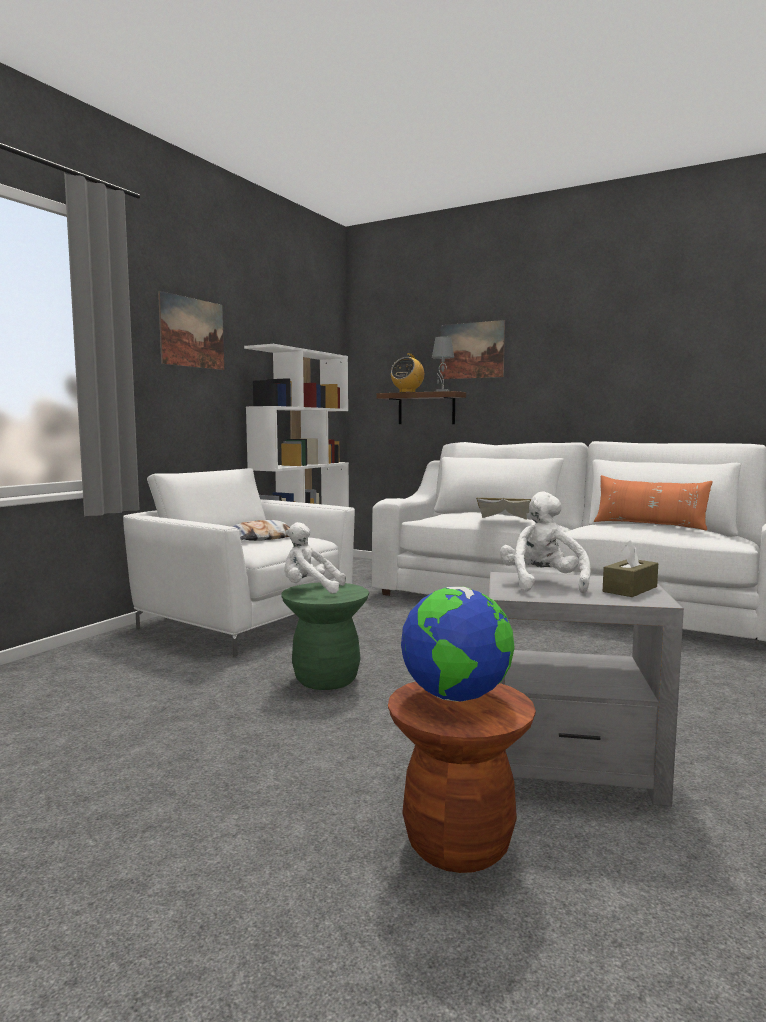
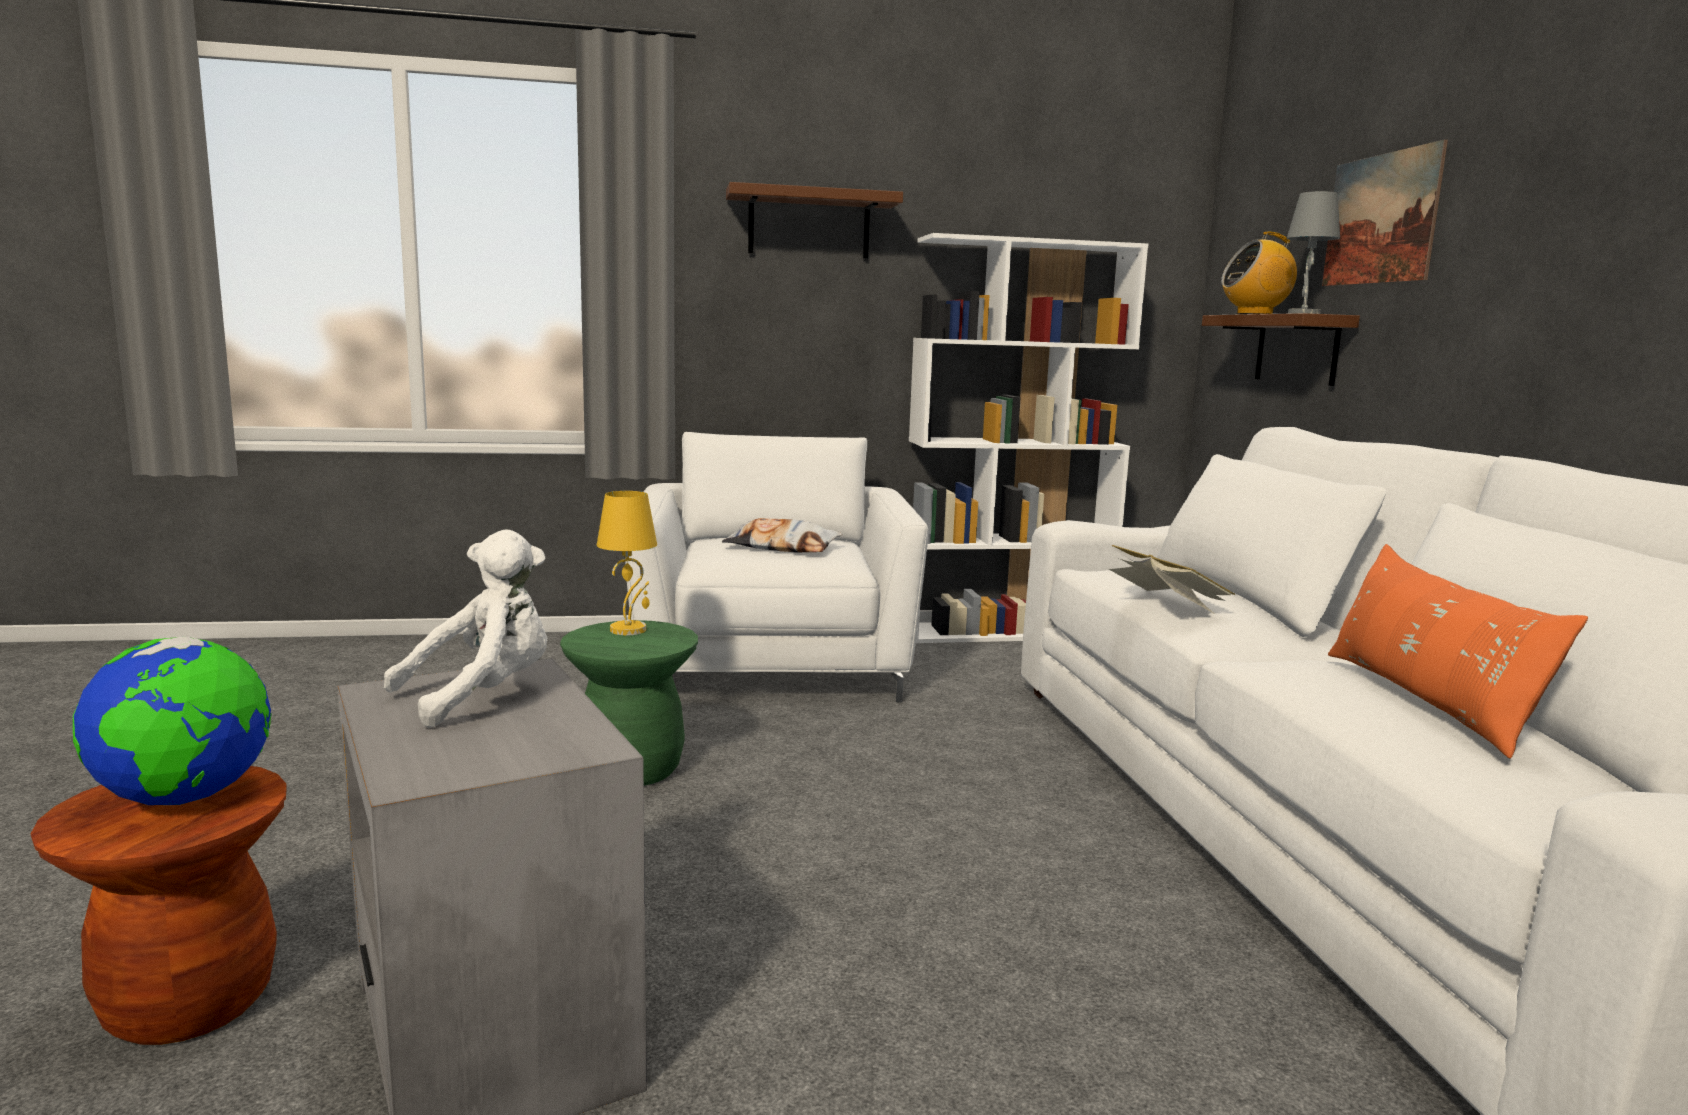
camera: 50 degrees right, 5 degrees up
picture [158,291,224,370] -> brown shelf [726,182,903,259]
white plush toy [284,522,346,594] -> yellow table lamp [597,491,657,635]
brown tissue box [603,540,658,597] -> none

